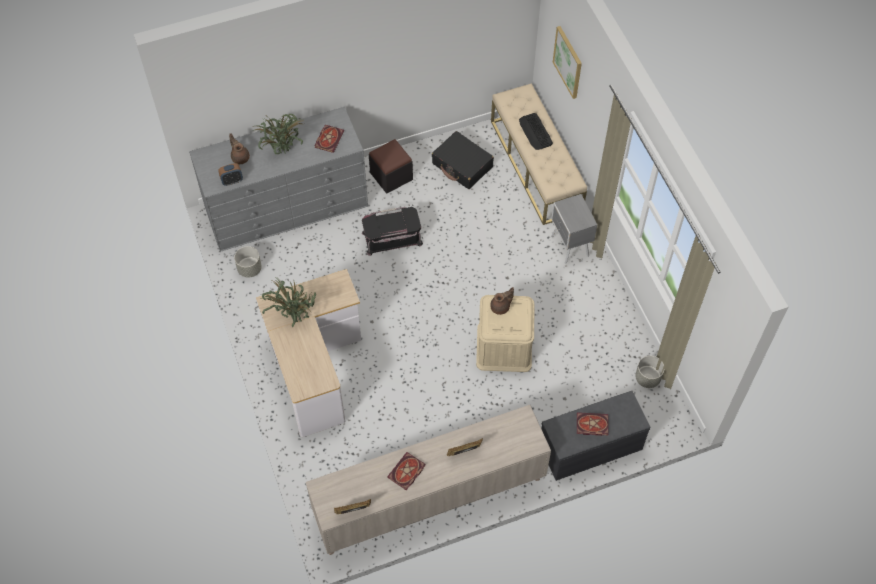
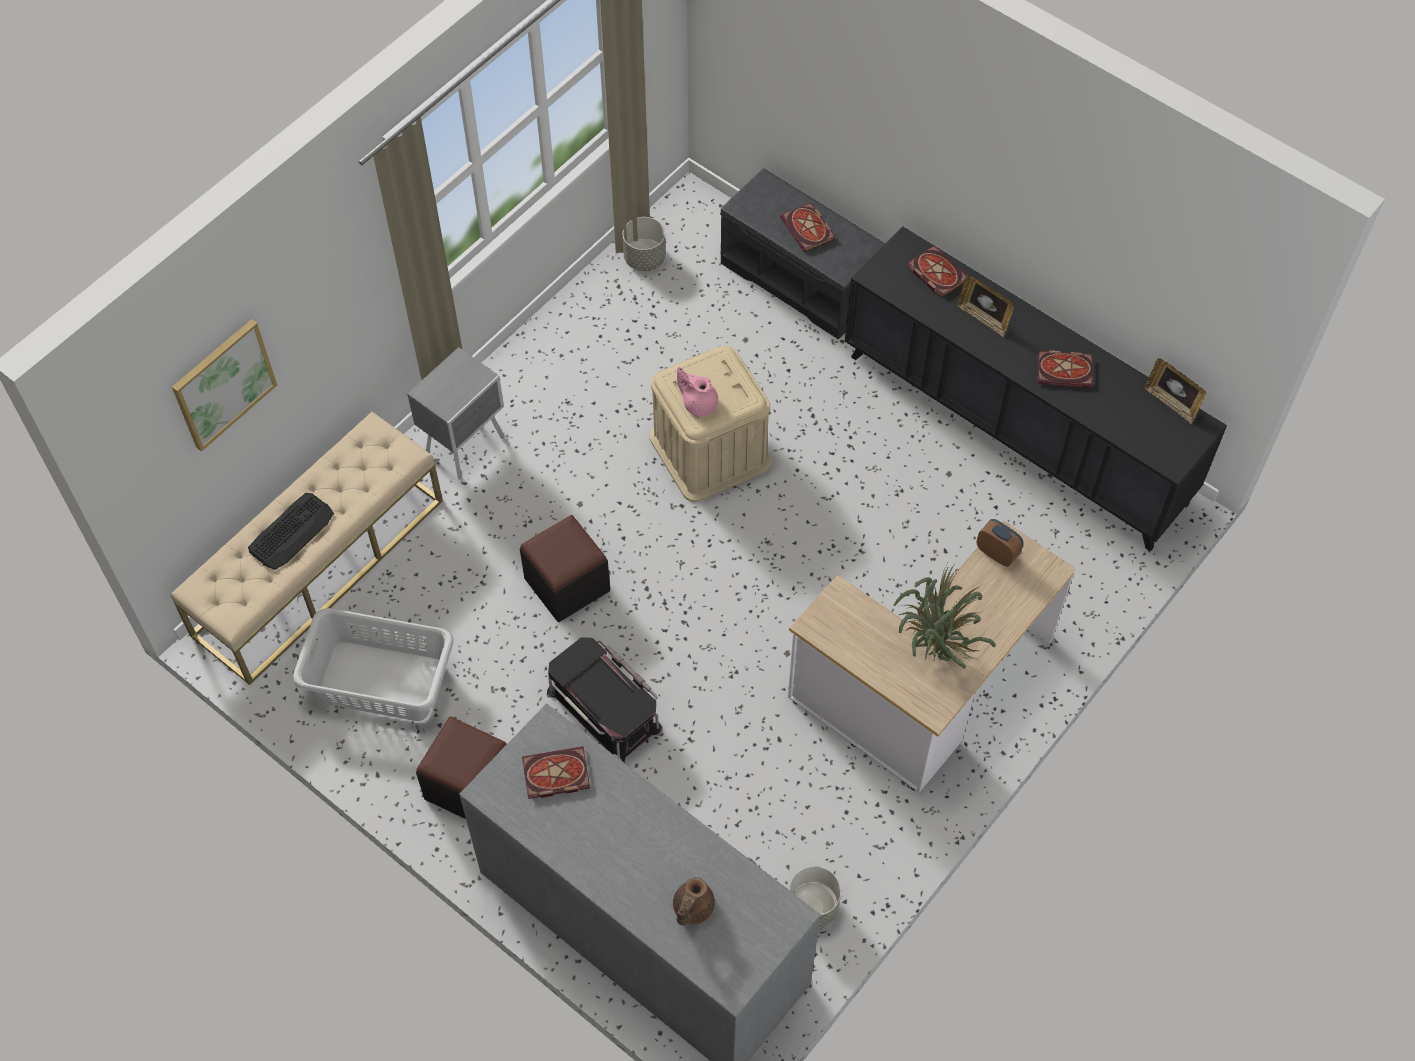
camera: 120 degrees left, 0 degrees up
alarm clock [218,163,243,186] -> alarm clock moved to [977,519,1023,567]
potted plant [251,114,305,154] -> none
beige cabinet [306,405,551,555] -> black cabinet [845,226,1227,551]
black suitcase [432,131,494,189] -> grey laundry basket [293,608,454,721]
brown teapot [490,287,514,315] -> pink teapot [677,367,718,416]
none -> black ottoman [520,515,610,622]
none -> book [907,245,967,298]

